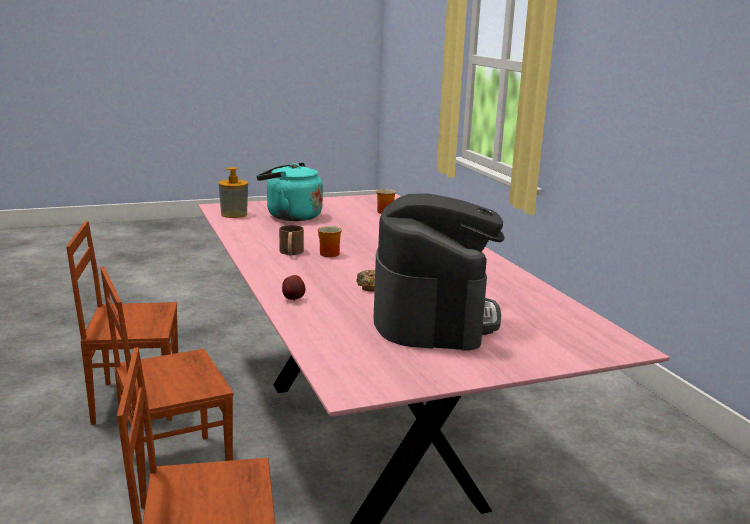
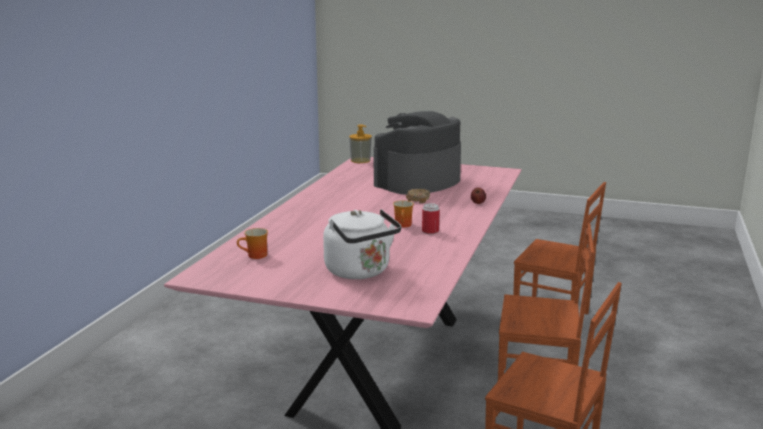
camera: 140 degrees left, 0 degrees up
soap dispenser [219,167,248,218] -> soap dispenser moved to [349,124,372,163]
turquoise kettle [257,163,323,221] -> white kettle [323,209,401,279]
brown mug [279,225,304,255] -> can [422,203,440,234]

